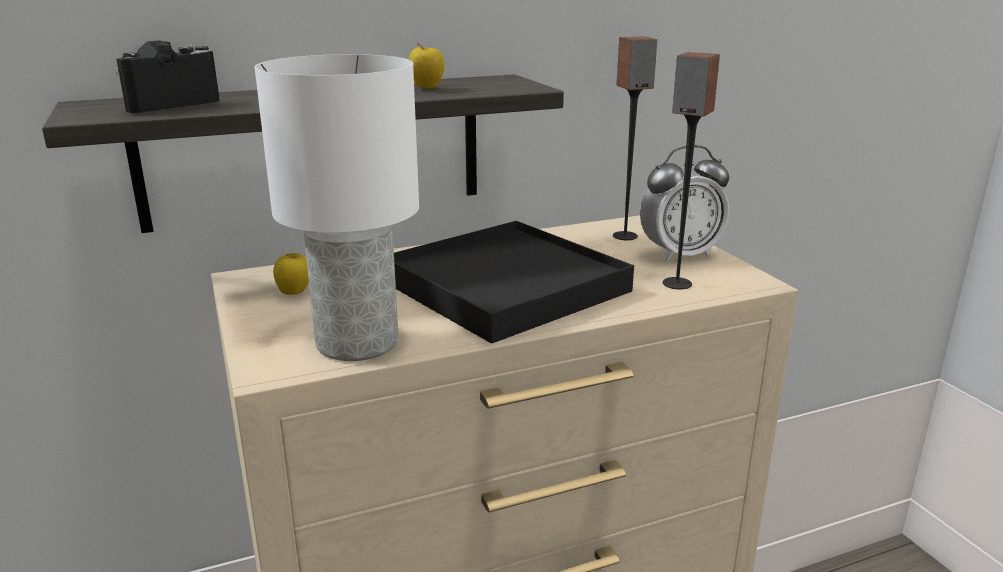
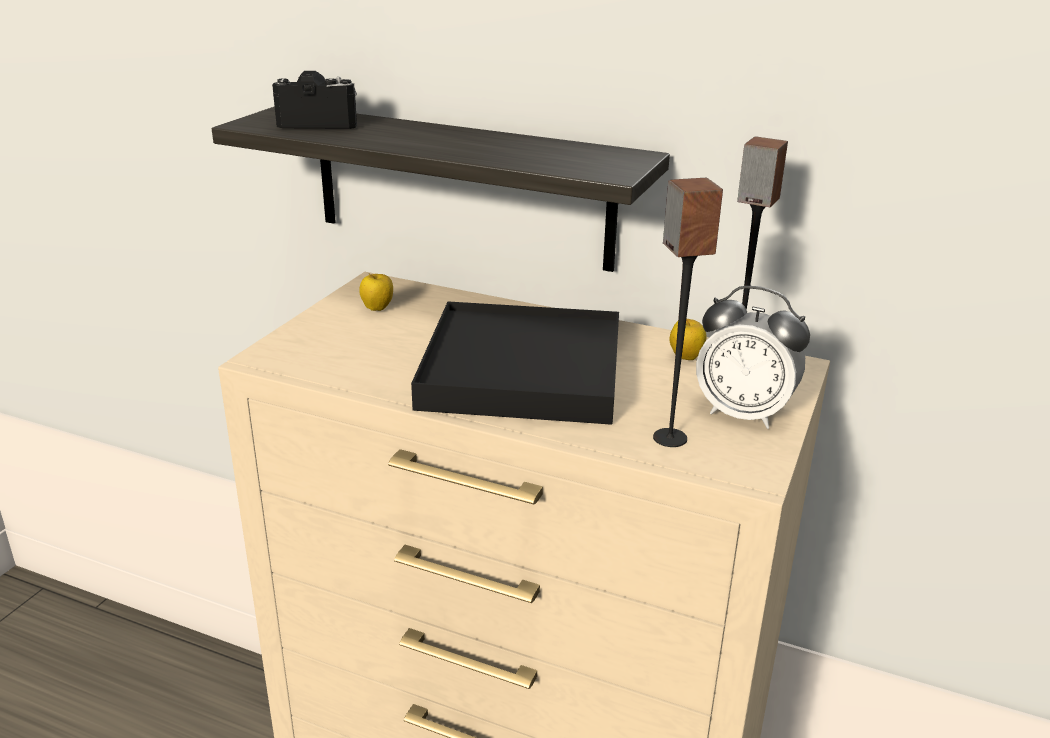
camera: 45 degrees right, 5 degrees up
white table lamp [255,54,419,361] -> none
apple [409,43,444,89] -> apple moved to [669,319,706,360]

